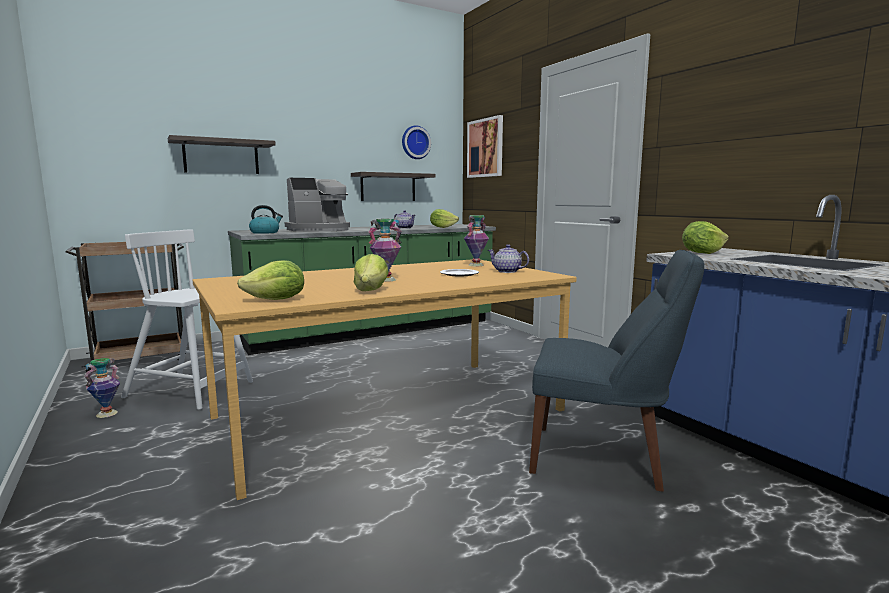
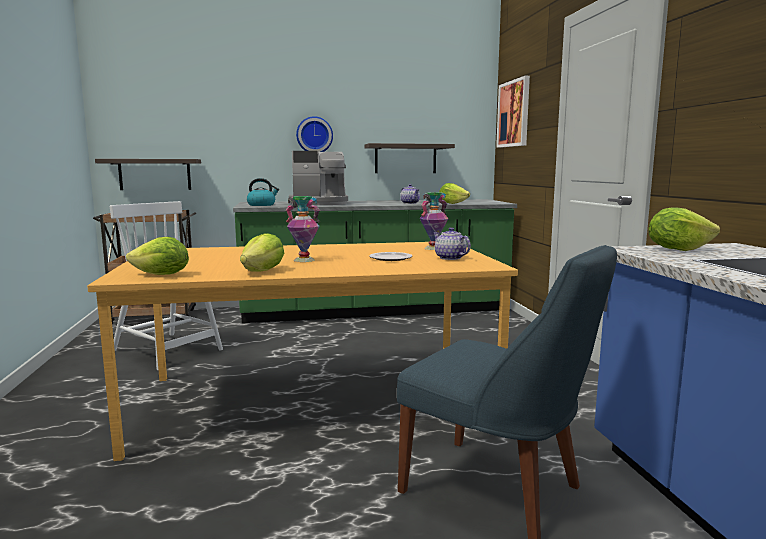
camera: 20 degrees right, 0 degrees up
vase [84,358,120,418] -> none
shelf [168,135,276,174] -> shelf moved to [95,159,201,190]
wall clock [402,125,431,159] -> wall clock moved to [296,116,333,152]

